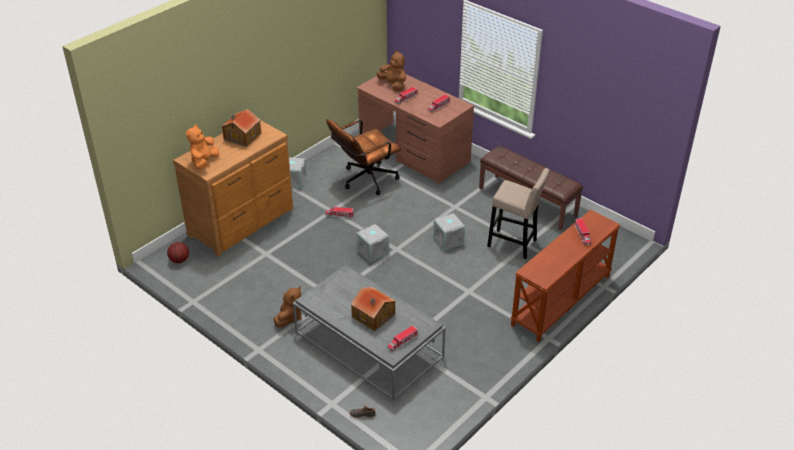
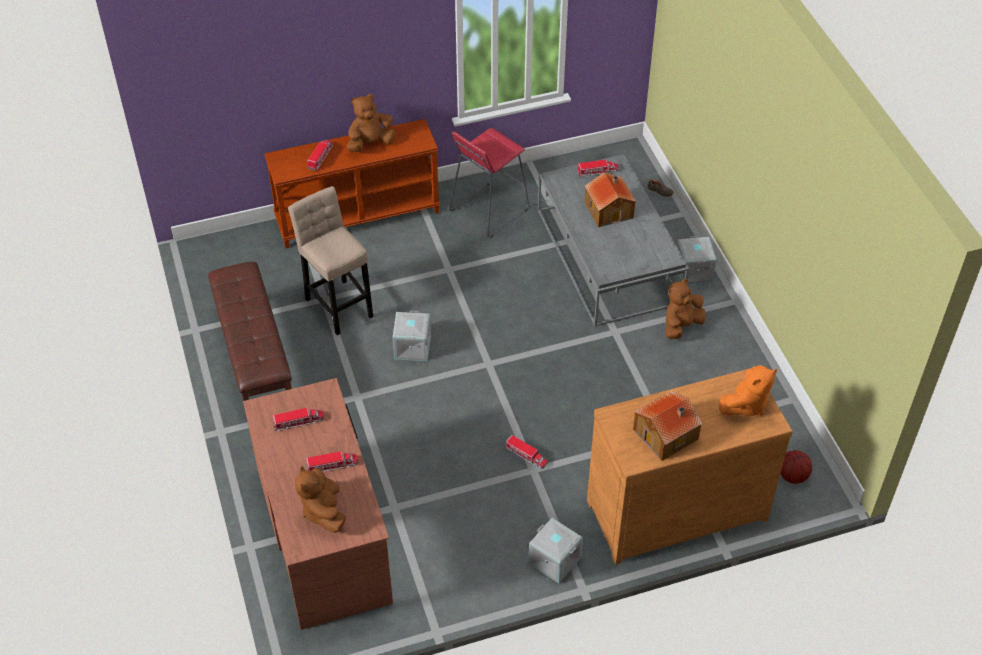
camera: 150 degrees left, 10 degrees up
brown office chair [326,119,401,195] -> none
grey storage box [356,224,389,263] -> grey storage box moved to [677,236,717,285]
none -> brown plush toy [347,94,396,152]
none -> red stool [449,128,529,237]

